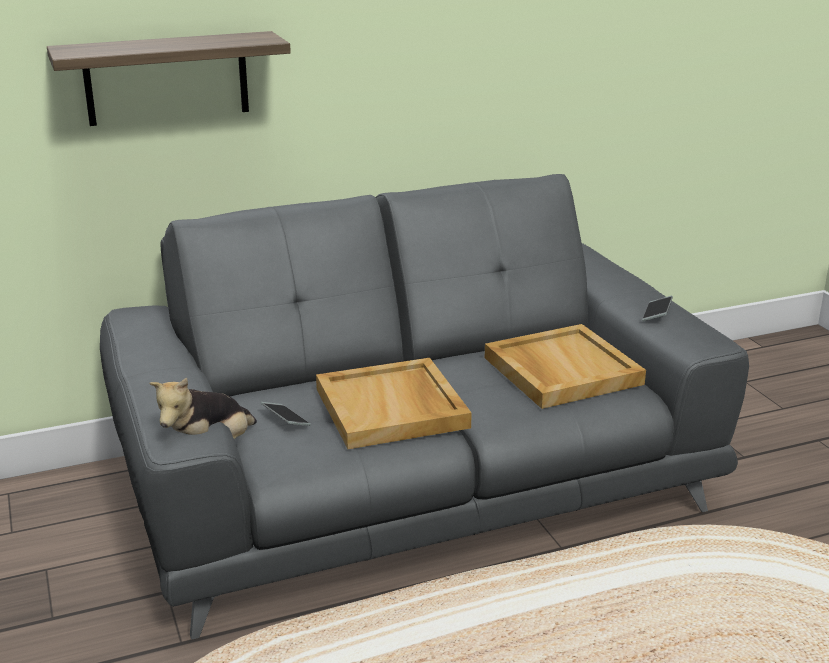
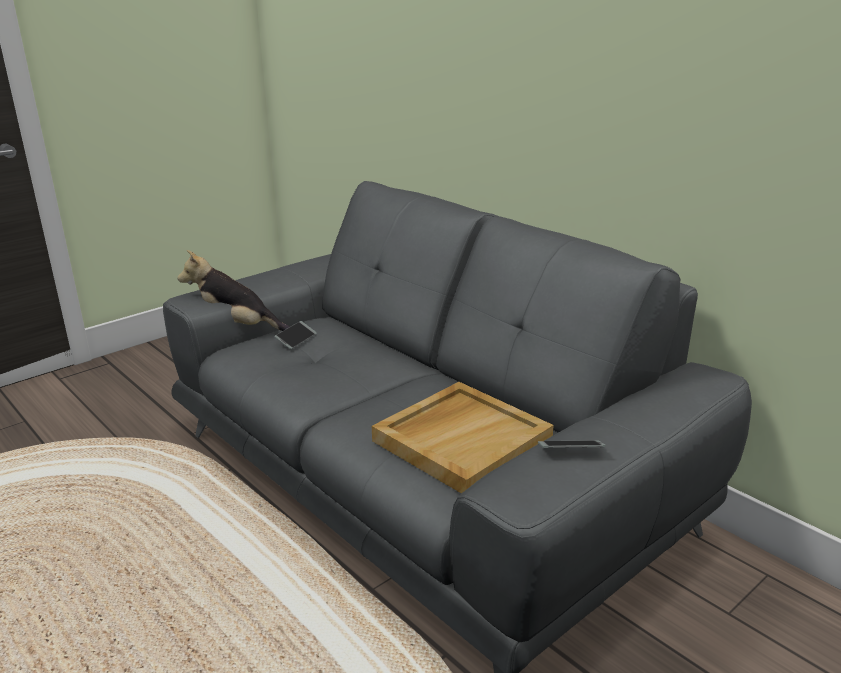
camera: 70 degrees right, 0 degrees up
shelf [47,31,291,126] -> none
beige tray [316,358,472,449] -> none

